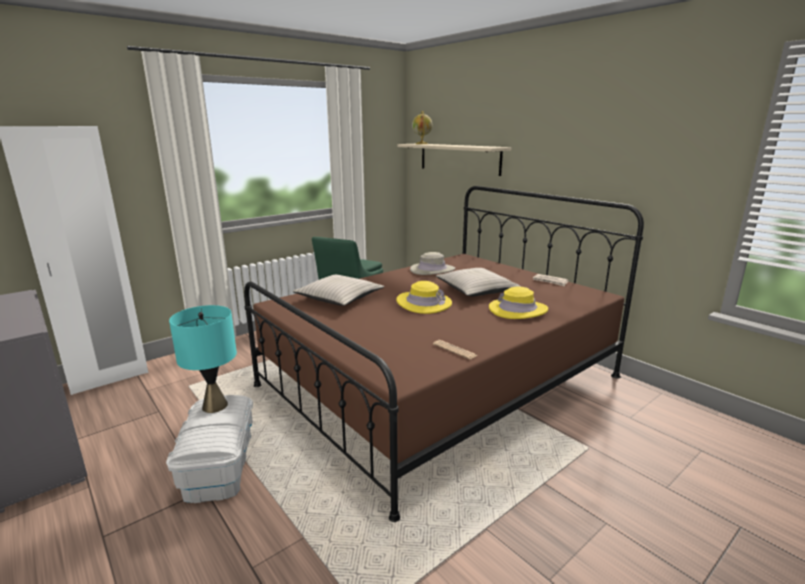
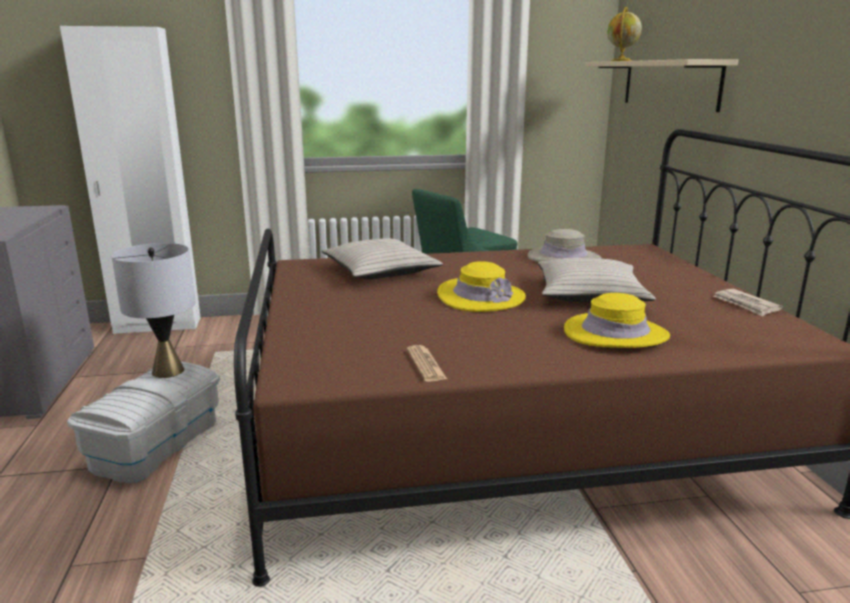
camera: 30 degrees right, 0 degrees up
turquoise table lamp [169,305,237,413] -> grey table lamp [111,243,196,378]

